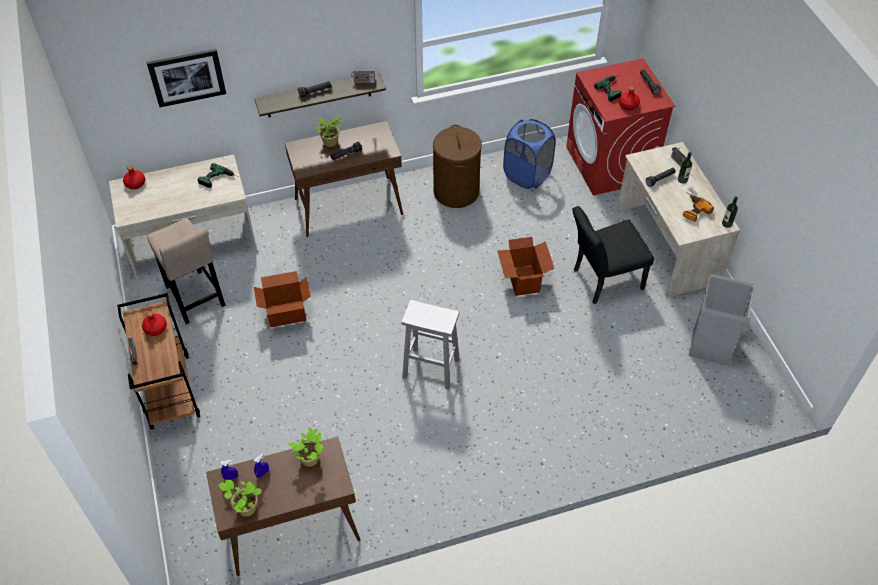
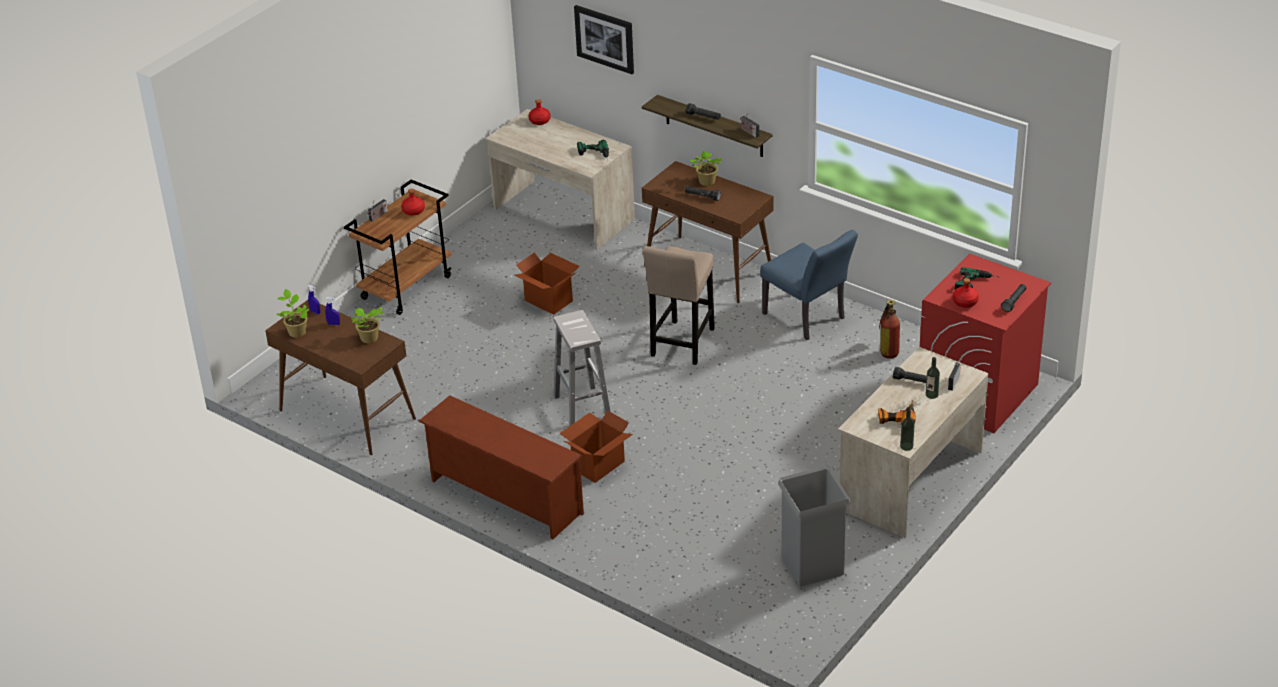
camera: 55 degrees right, 15 degrees down
beige stool [147,218,225,324] -> beige stool moved to [642,246,715,365]
brown laundry basket [433,125,482,208] -> blue chair [760,230,858,340]
cardboard box [497,237,554,296] -> cardboard box moved to [559,410,633,483]
blue laundry basket [503,119,556,189] -> fire extinguisher [879,300,900,359]
black chair [572,206,654,304] -> none
none -> brown shoe rack [418,395,584,540]

